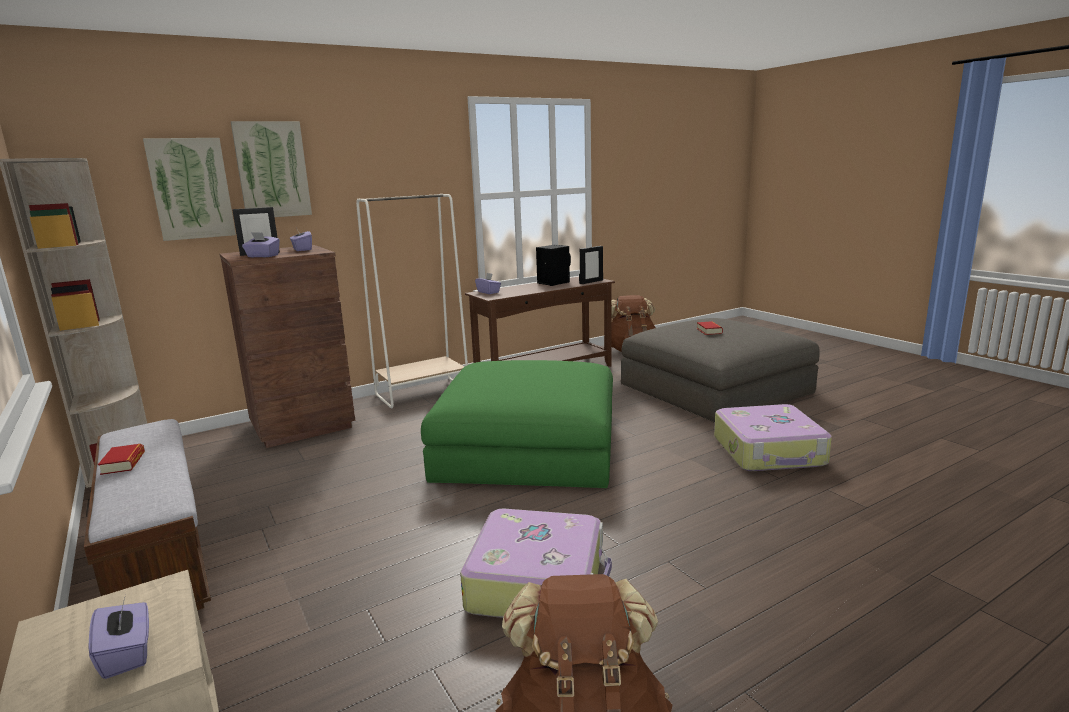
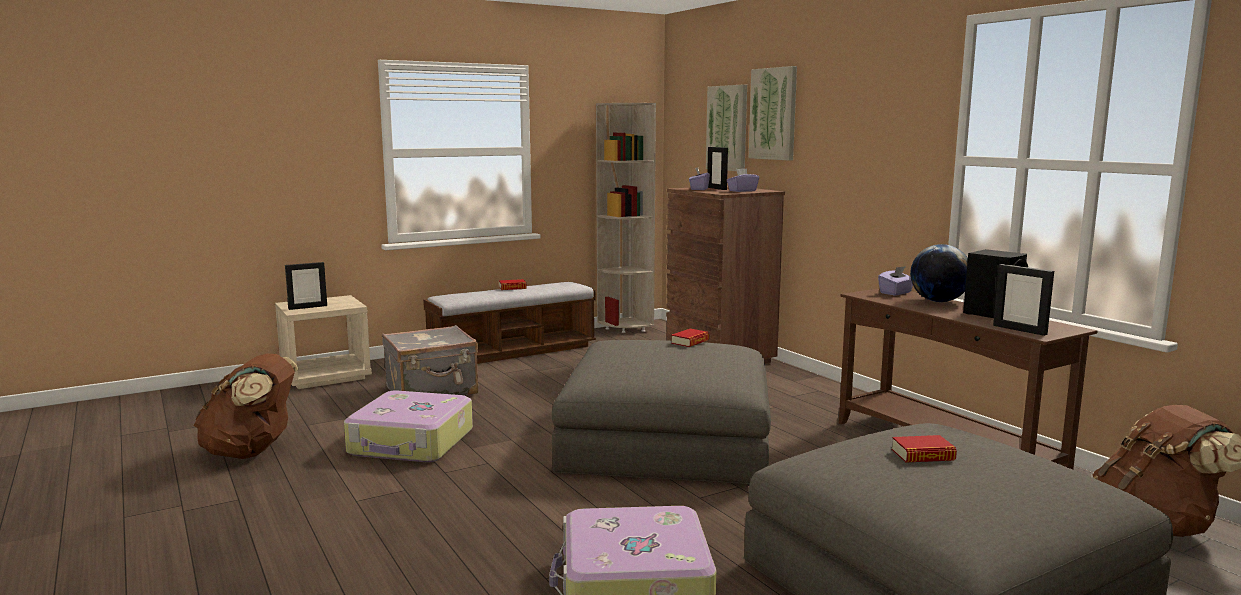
camera: 90 degrees right, 5 degrees down
purple tissue box [88,595,149,679] -> picture frame [285,262,327,310]
clothes rack [356,194,468,408] -> none
green ottoman [421,360,613,488] -> grey ottoman [552,340,771,484]
none -> grey suitcase [382,325,478,395]
none -> book [671,329,709,347]
none -> globe [910,244,968,302]

